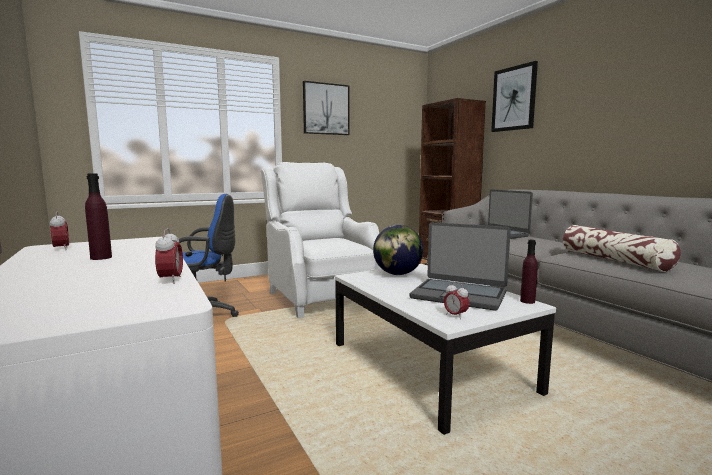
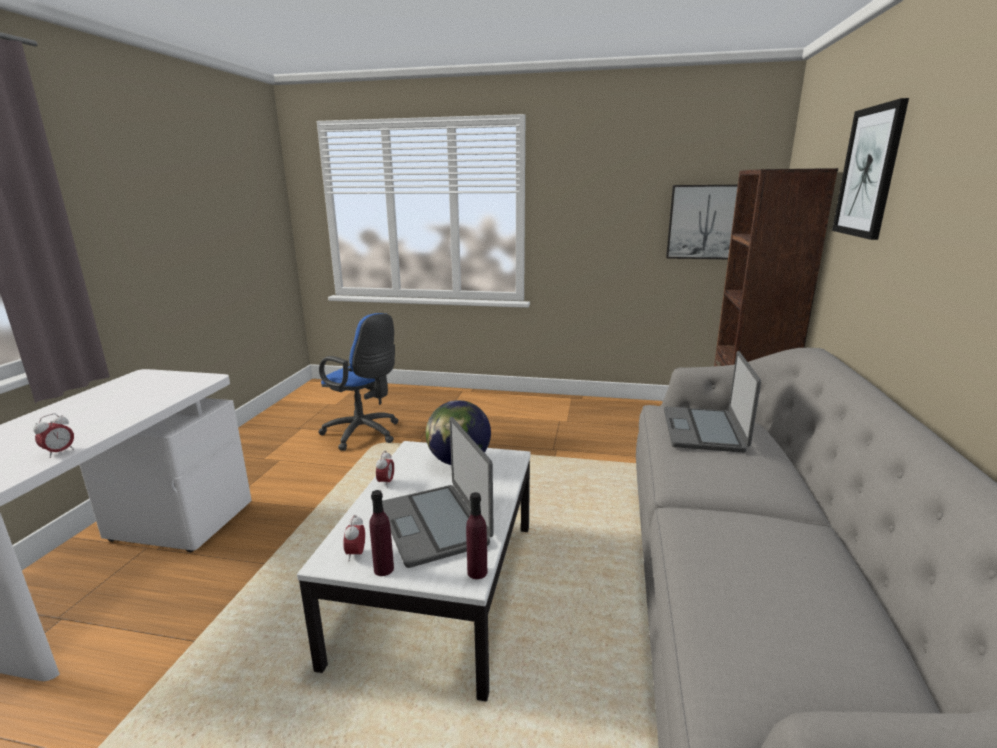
camera: 40 degrees right, 10 degrees up
alarm clock [50,212,69,249] -> alarm clock moved to [376,451,394,488]
purple bottle [85,173,112,260] -> purple bottle moved to [369,490,394,576]
white armchair [260,162,381,318] -> none
picture [303,81,350,135] -> picture moved to [666,185,738,259]
pillow [563,225,681,272] -> none

